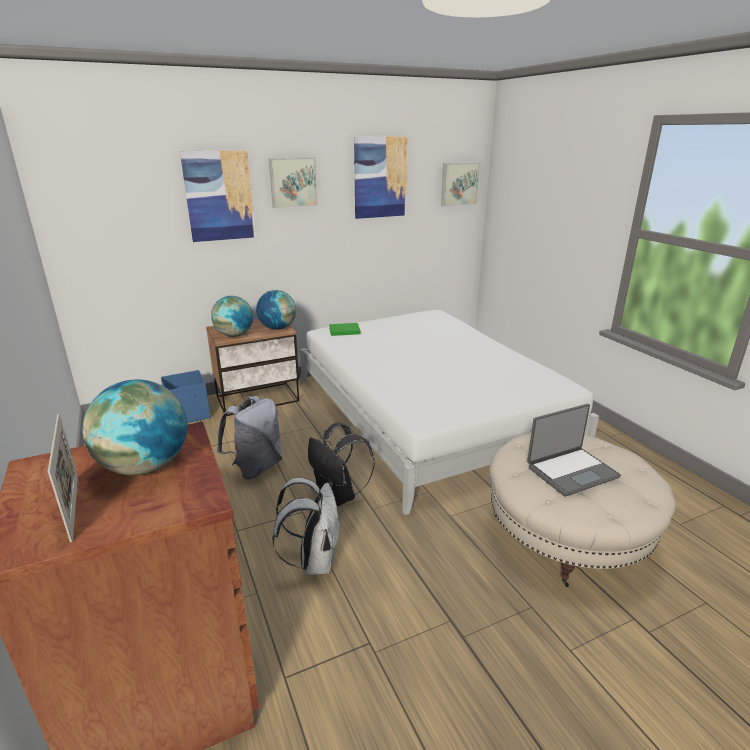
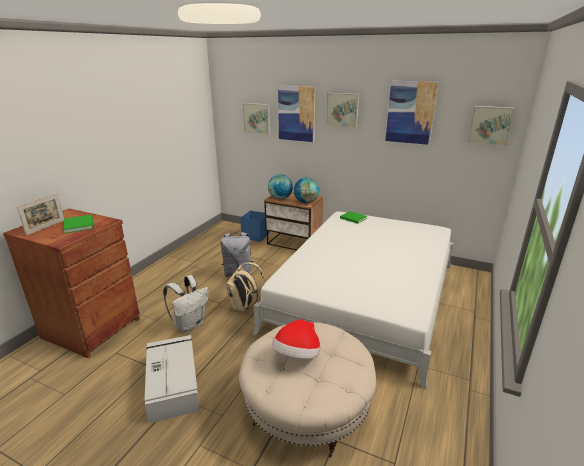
camera: 50 degrees right, 0 degrees up
globe [82,380,187,476] -> green book [63,214,93,233]
black backpack [308,422,375,506] -> beige backpack [226,262,265,311]
laptop [527,404,621,497] -> hat [272,319,320,359]
none -> grey storage box [144,335,200,423]
none -> picture [243,103,270,134]

